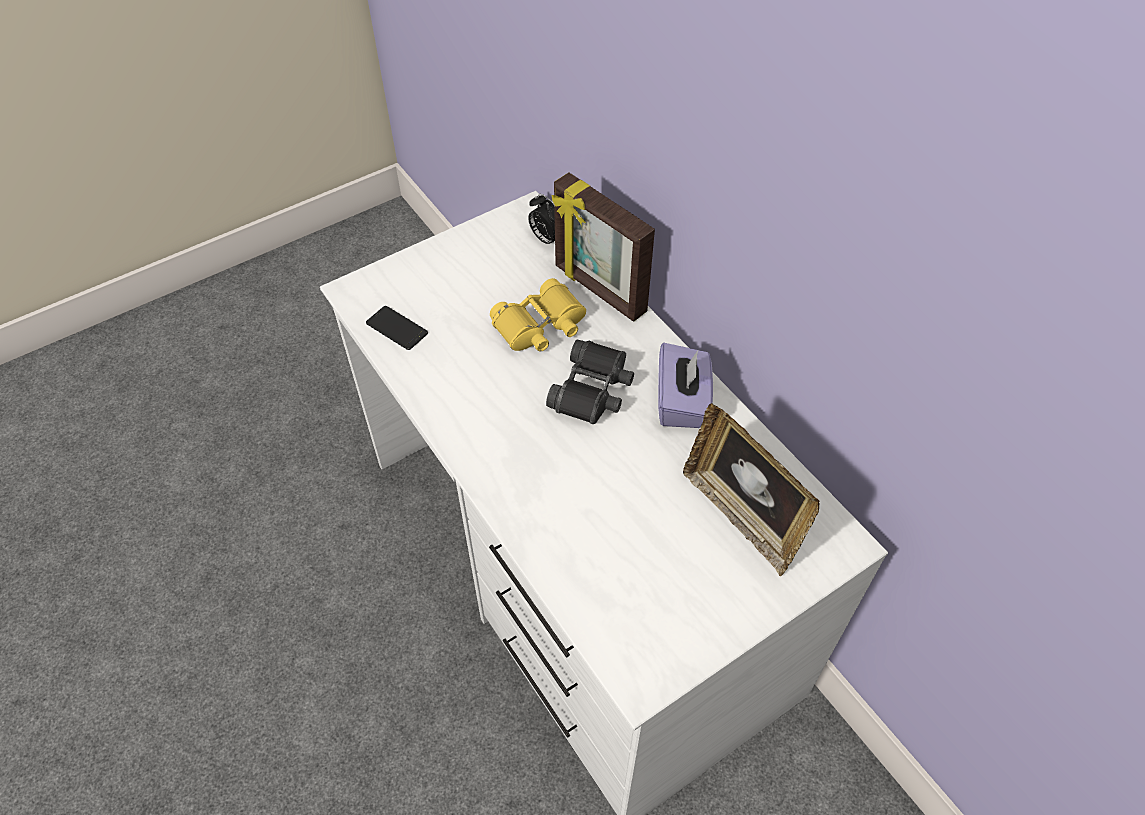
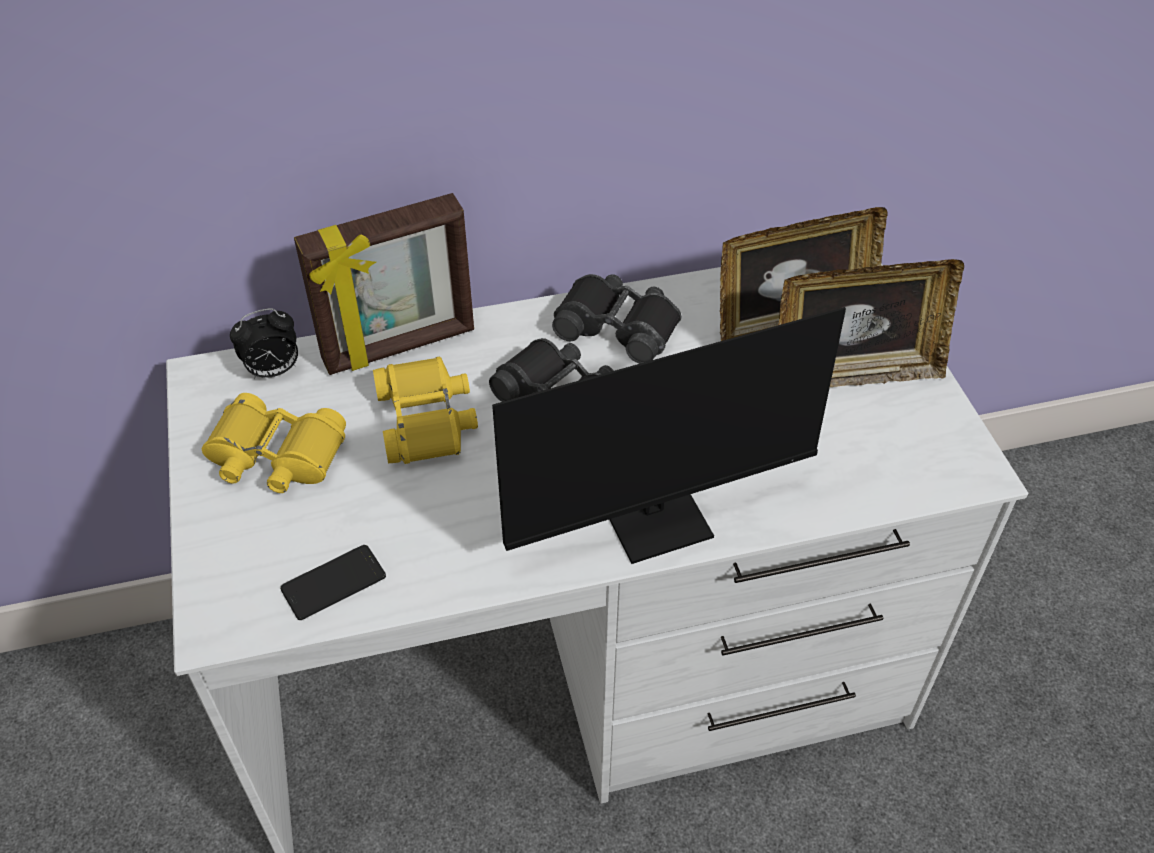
camera: 70 degrees left, 5 degrees down
purple tissue box [658,343,713,428] -> black binoculars [552,274,682,364]
none -> yellow binoculars [202,393,346,493]
none -> monitor [492,300,941,564]
none -> picture frame [778,259,964,387]

